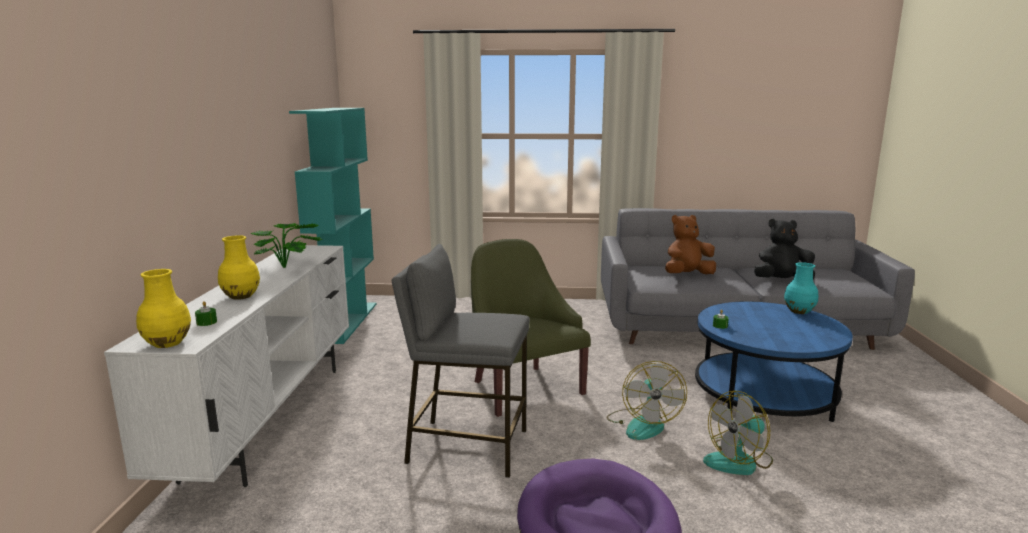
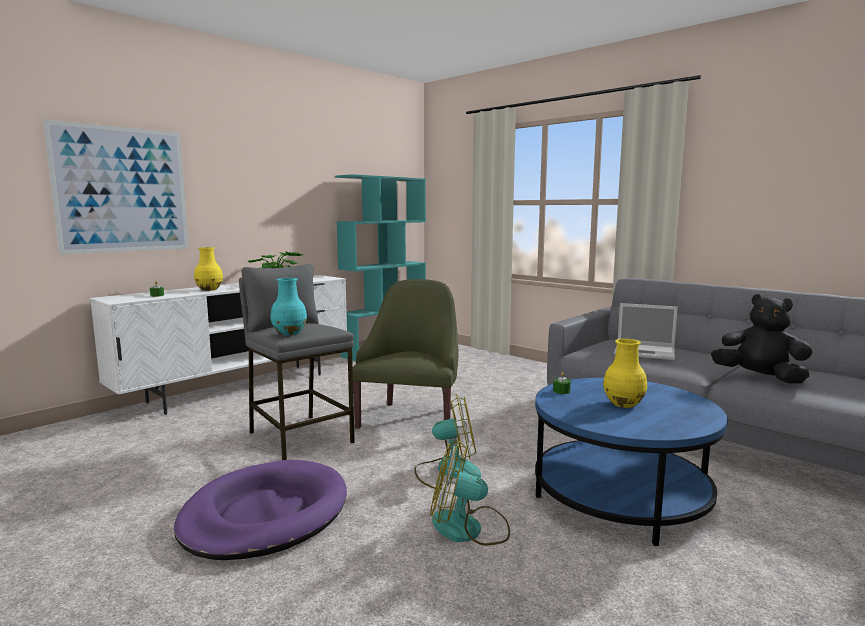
camera: 40 degrees right, 5 degrees down
yellow vase [136,269,191,348] -> yellow vase moved to [603,339,647,408]
fan [607,361,687,440] -> fan turned 135 degrees counterclockwise [414,394,481,489]
brown plush toy [665,215,716,275] -> laptop [614,303,678,360]
turquoise vase [784,262,818,314] -> turquoise vase moved to [271,278,307,335]
none -> picture [43,119,189,255]

